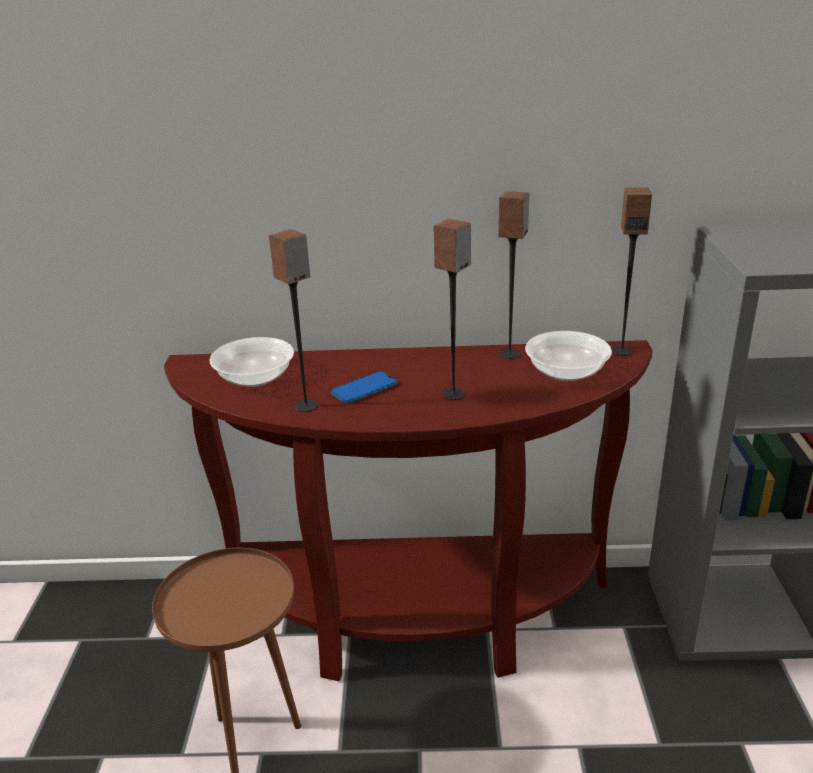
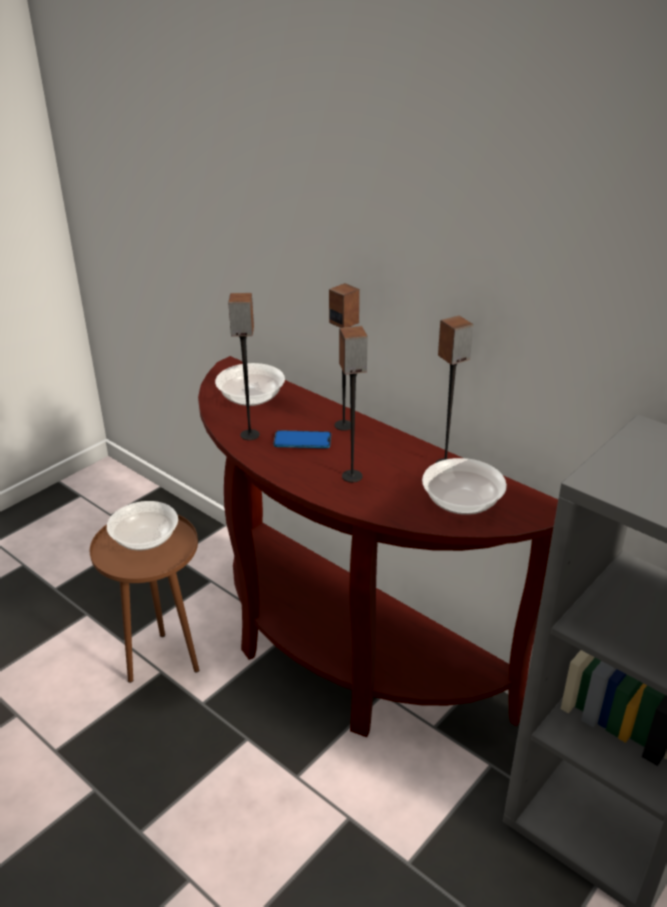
camera: 40 degrees right, 5 degrees up
speaker [611,188,652,356] -> speaker moved to [329,283,360,431]
none -> bowl [107,501,178,550]

